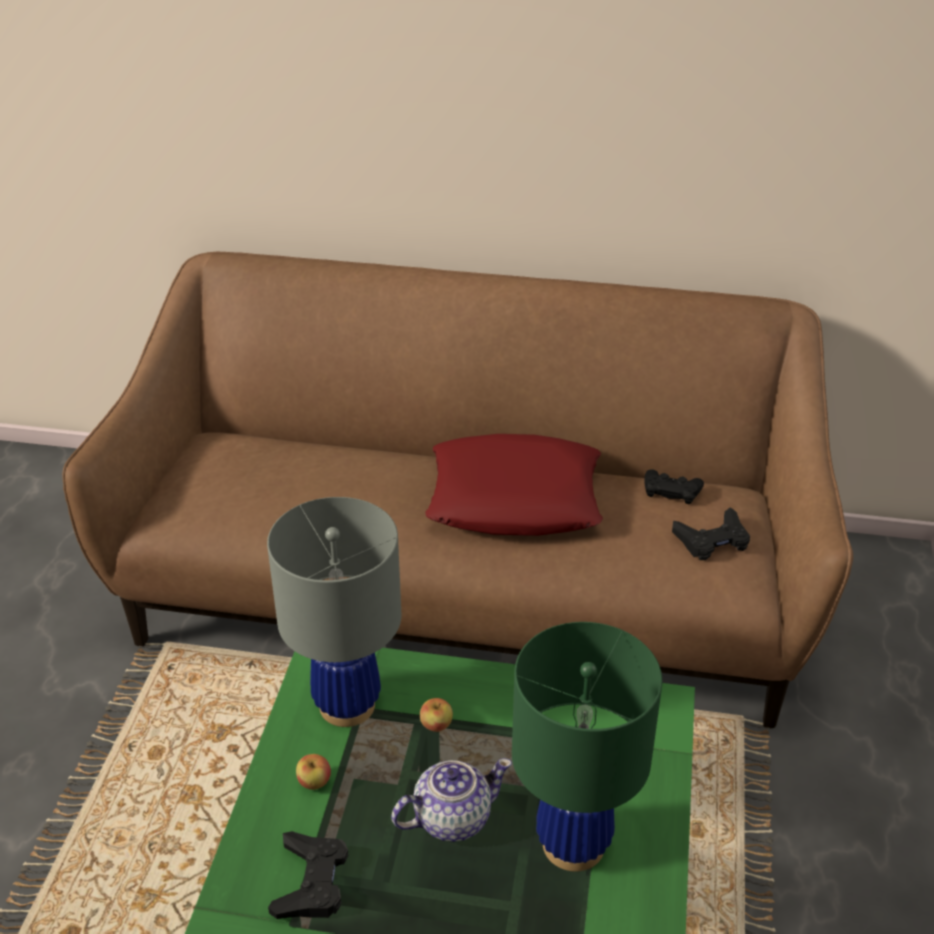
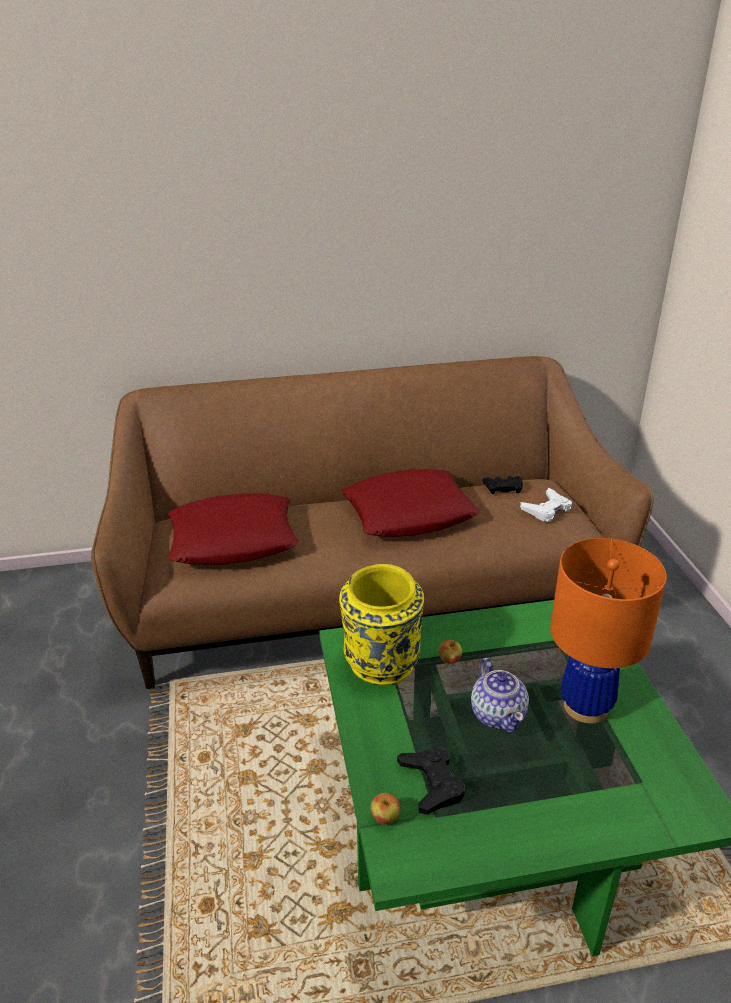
camera: 20 degrees left, 5 degrees down
grey table lamp [267,497,401,727] -> yellow vase [339,564,424,685]
apple [296,754,331,790] -> apple moved to [370,793,400,825]
teapot [391,758,512,842] -> teapot turned 120 degrees clockwise [471,658,529,733]
green table lamp [512,622,662,872] -> orange table lamp [550,538,667,724]
black game controller [672,507,750,560] -> white game controller [520,488,572,522]
none -> red pillow [168,493,299,565]

